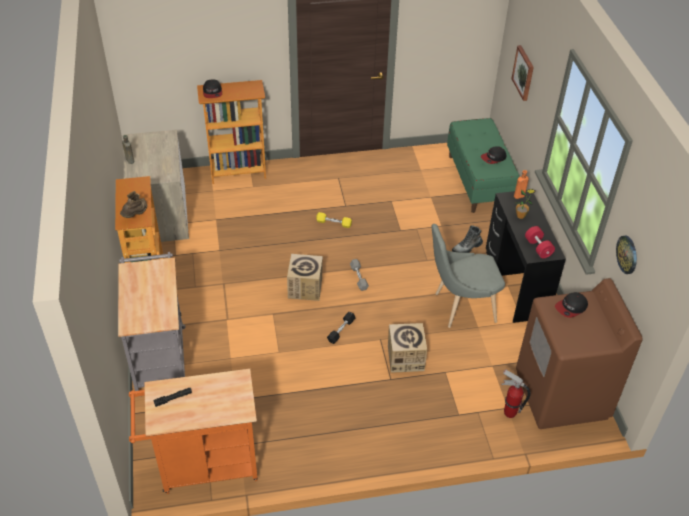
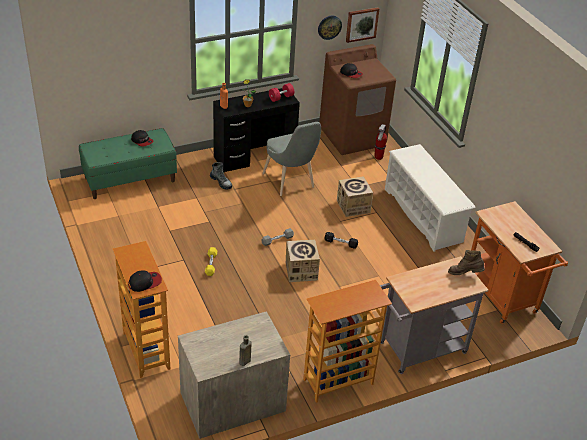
camera: 105 degrees left, 5 degrees down
brown boot [120,191,147,218] -> brown boot moved to [448,250,485,275]
picture [511,45,534,101] -> picture moved to [346,7,379,43]
none -> white shoe rack [385,144,476,252]

